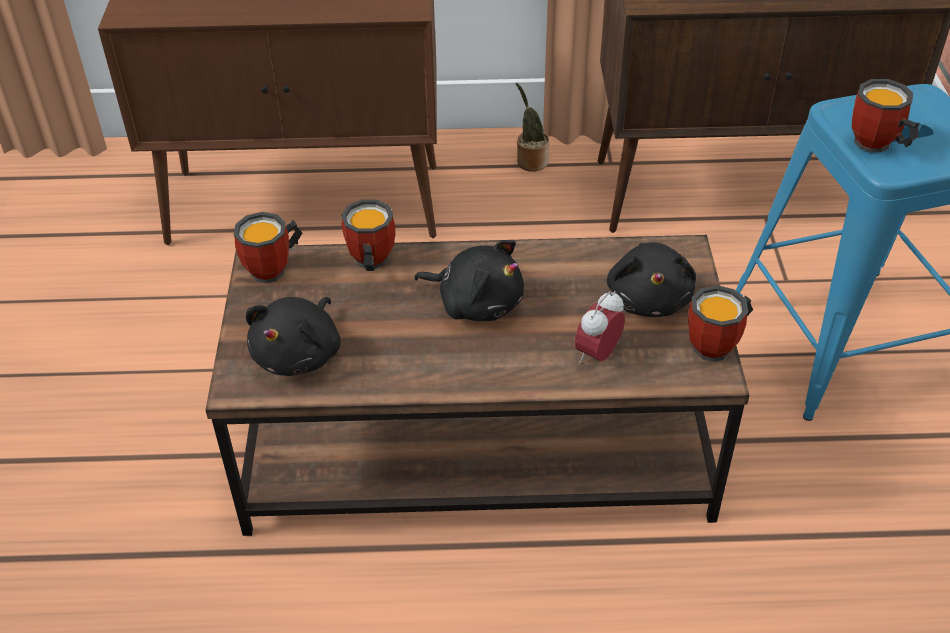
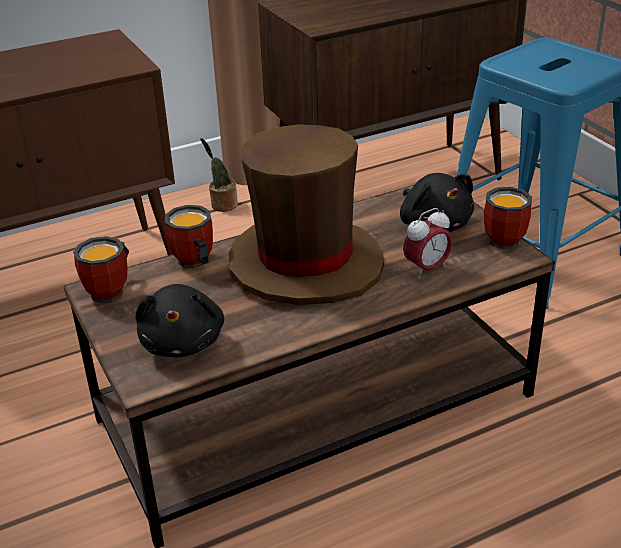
camera: 25 degrees left, 10 degrees down
black plush toy [414,240,524,321] -> brown hat [228,124,384,305]
alarm clock [575,291,625,363] -> alarm clock turned 135 degrees counterclockwise [403,208,453,279]
mug [852,79,920,152] -> none

